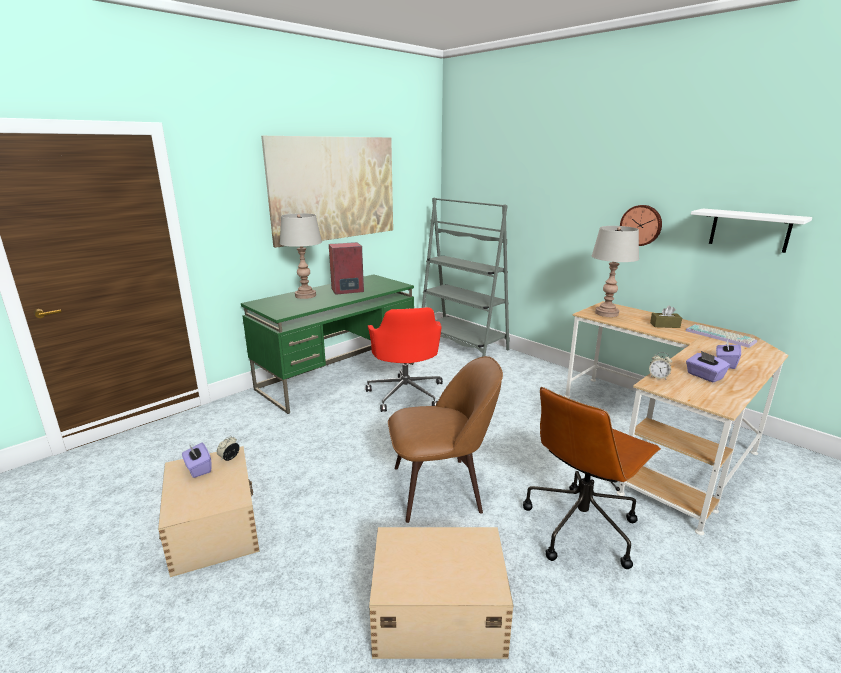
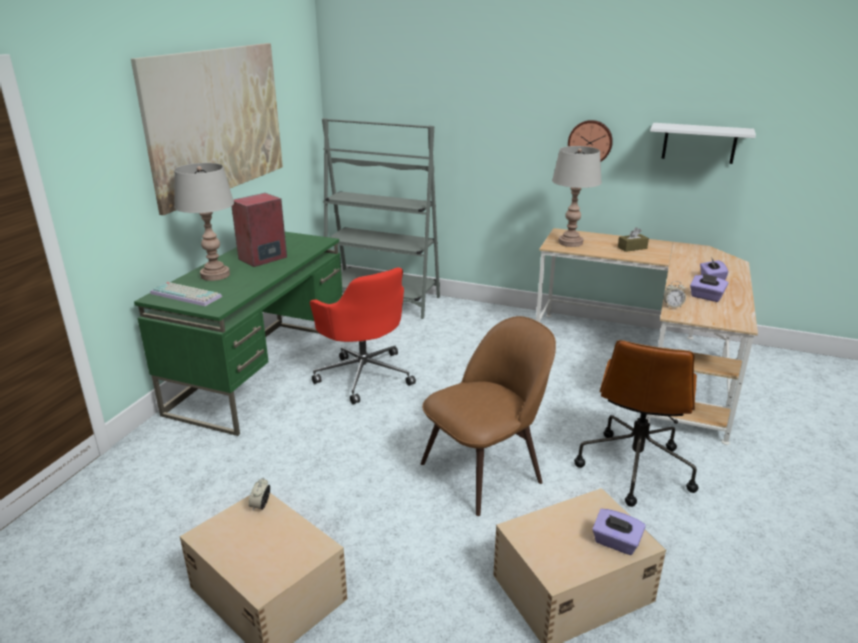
camera: 25 degrees left, 5 degrees up
purple tissue box [182,442,212,478] -> purple tissue box moved to [592,509,646,555]
keyboard [686,324,757,348] -> keyboard moved to [150,282,222,306]

